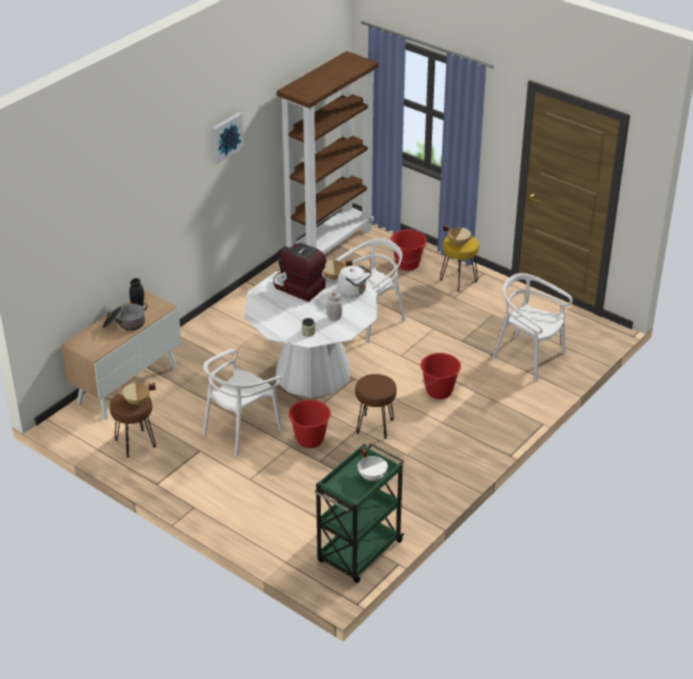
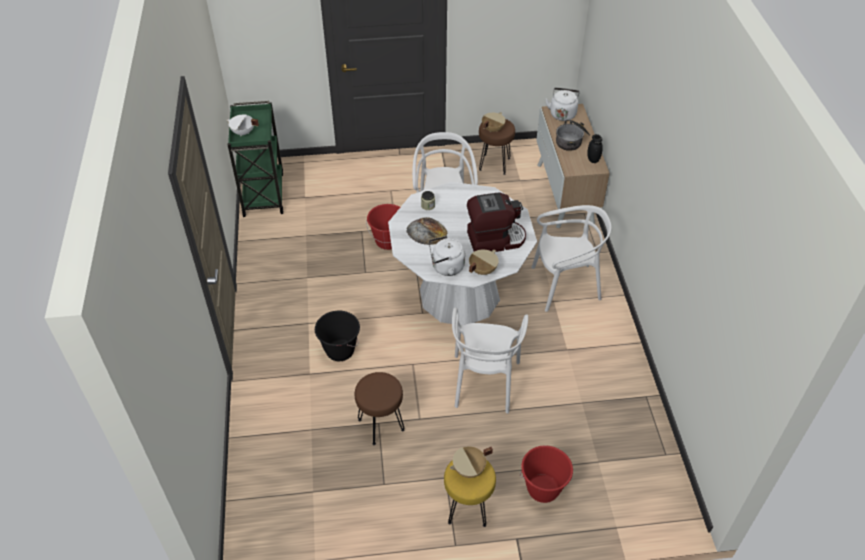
camera: 135 degrees right, 10 degrees up
picture [212,112,244,164] -> none
brown bookcase [277,51,378,254] -> none
white jar [327,292,342,321] -> bread [407,217,448,245]
brown stool [355,374,397,439] -> brown stool moved to [355,372,404,445]
red bucket [420,353,461,399] -> black bucket [315,311,360,361]
white chair [492,273,573,381] -> white chair moved to [531,205,611,312]
none -> white kettle [545,88,580,121]

